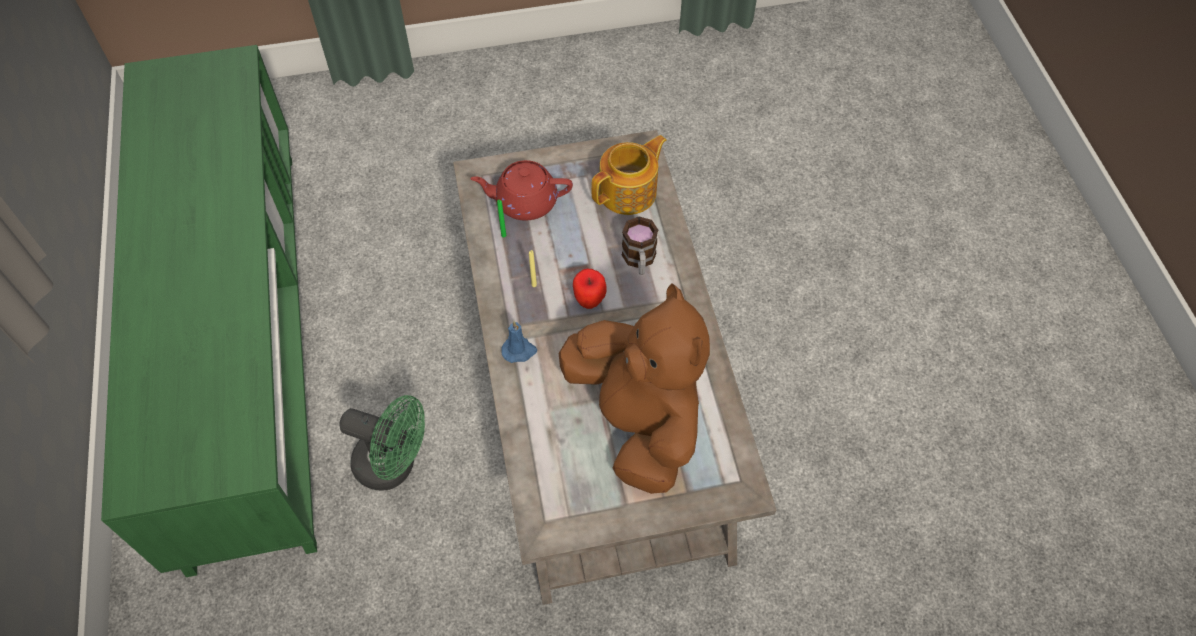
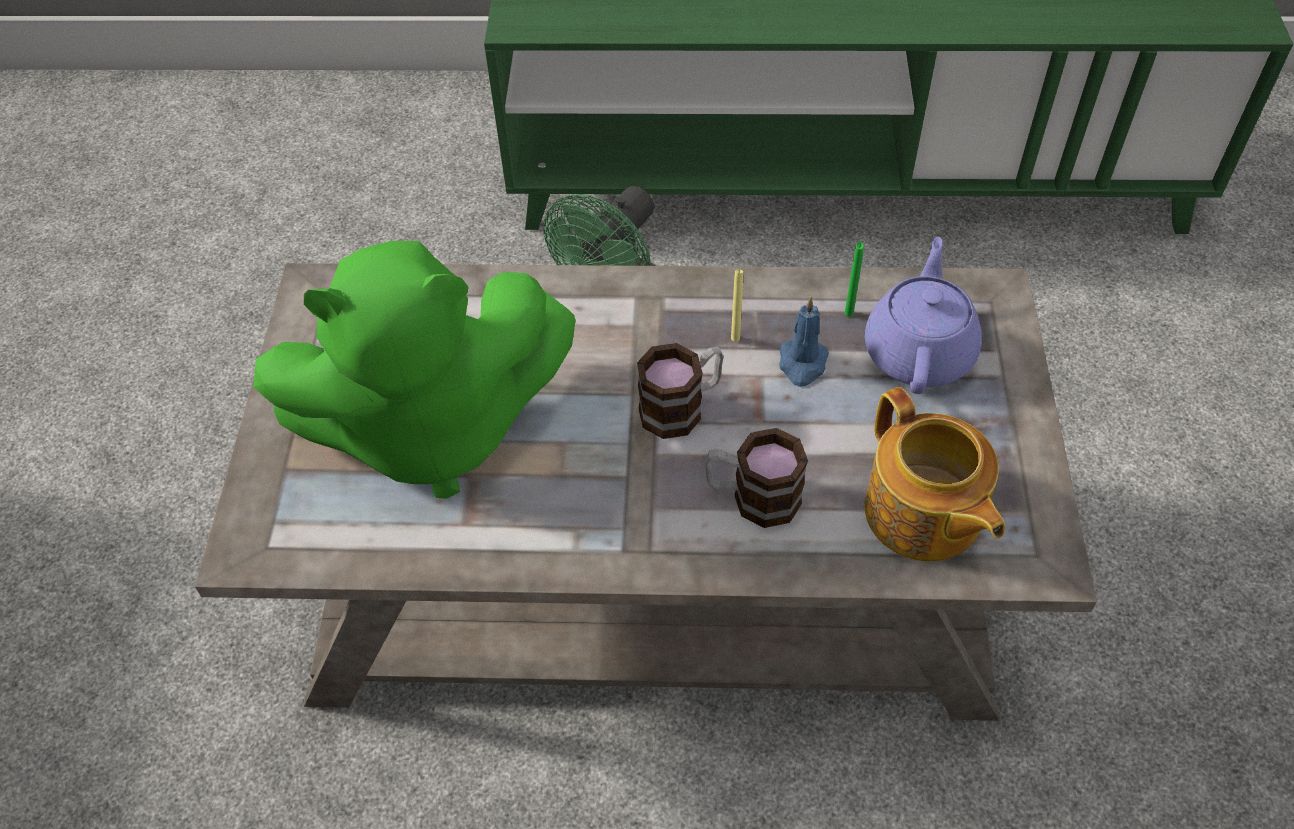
camera: 105 degrees right, 5 degrees down
red teapot [470,160,573,221] -> purple teapot [865,237,982,394]
blue candle [501,321,537,363] -> blue candle moved to [779,297,829,387]
brown plush toy [559,283,710,494] -> green plush toy [254,241,576,499]
apple [573,269,607,309] -> mug [637,343,724,439]

